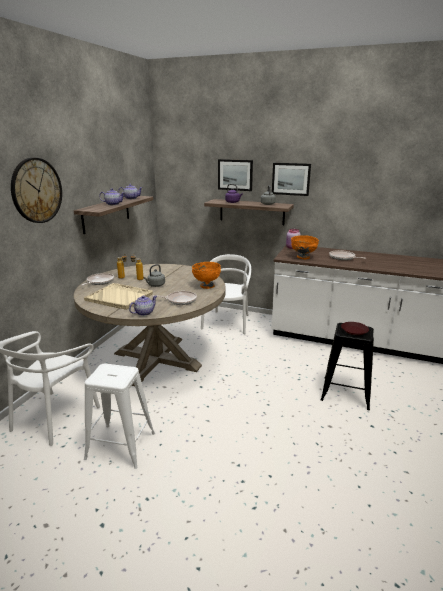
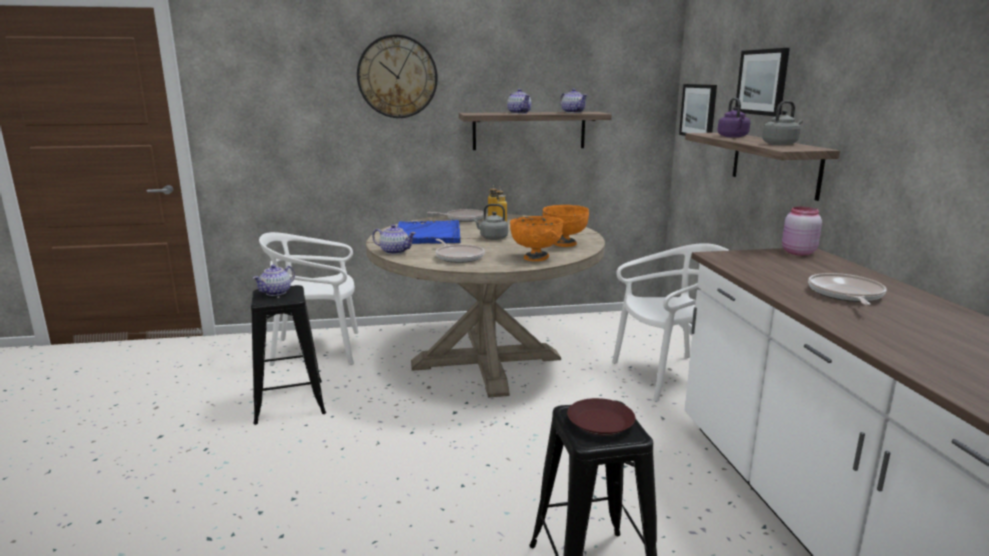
camera: 60 degrees right, 5 degrees down
beige tray [84,283,153,310] -> blue tray [397,220,461,244]
white stool [84,363,155,469] -> black stool [251,285,326,425]
picture [272,163,311,196] -> picture moved to [679,84,717,136]
orange bowl [291,235,319,259] -> orange bowl moved to [543,205,589,247]
none -> teapot [253,265,295,296]

